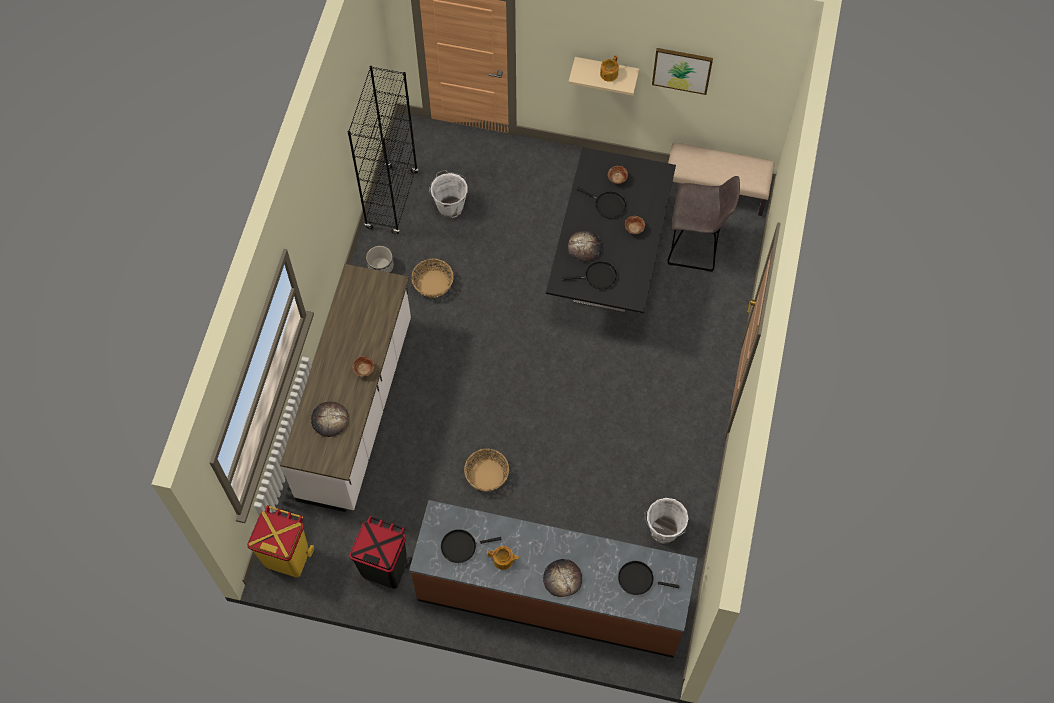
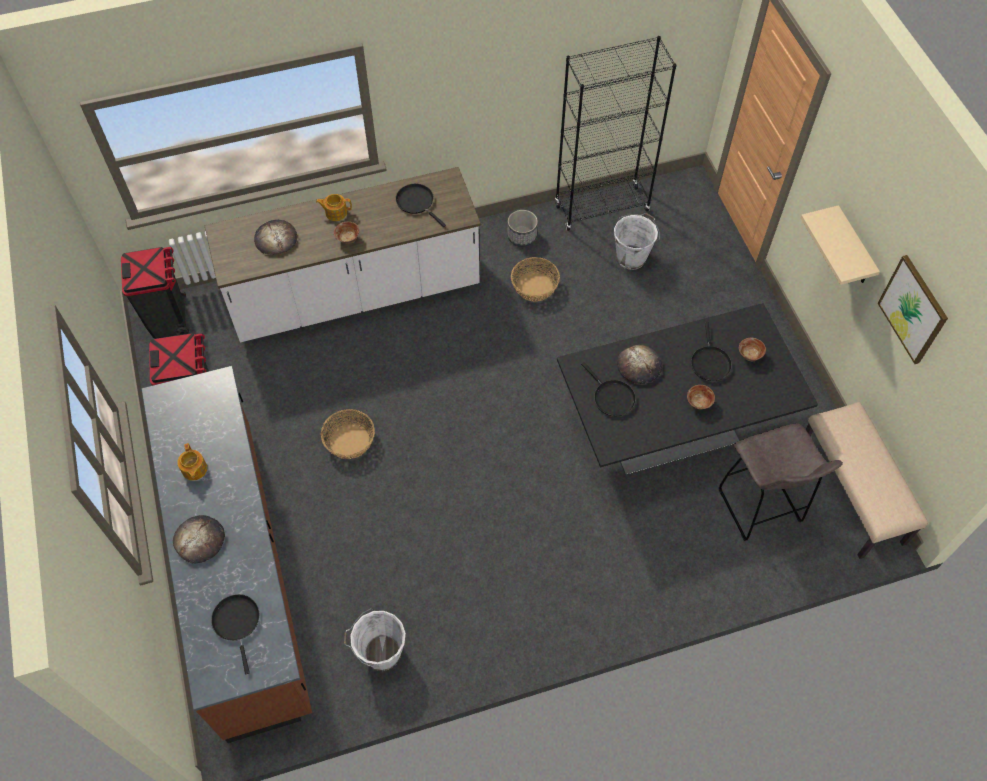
camera: 60 degrees right, 5 degrees down
yellow trash can [247,505,314,577] -> black trash can [121,247,189,339]
black frying pan [441,529,501,563] -> black frying pan moved to [396,184,446,227]
teapot [600,55,619,82] -> teapot moved to [316,194,352,221]

